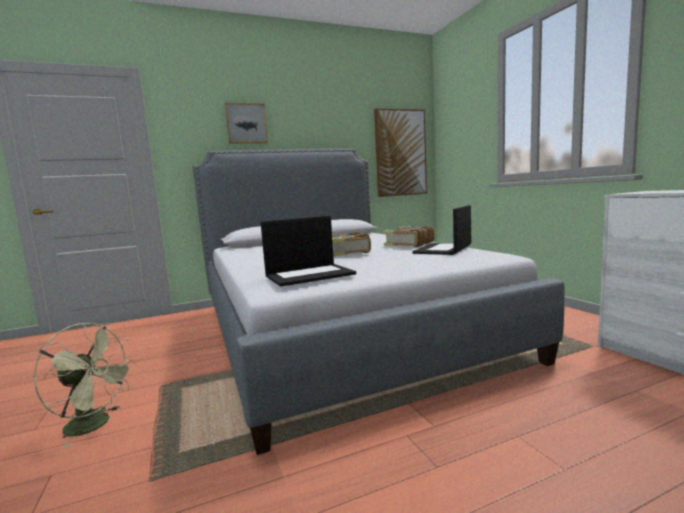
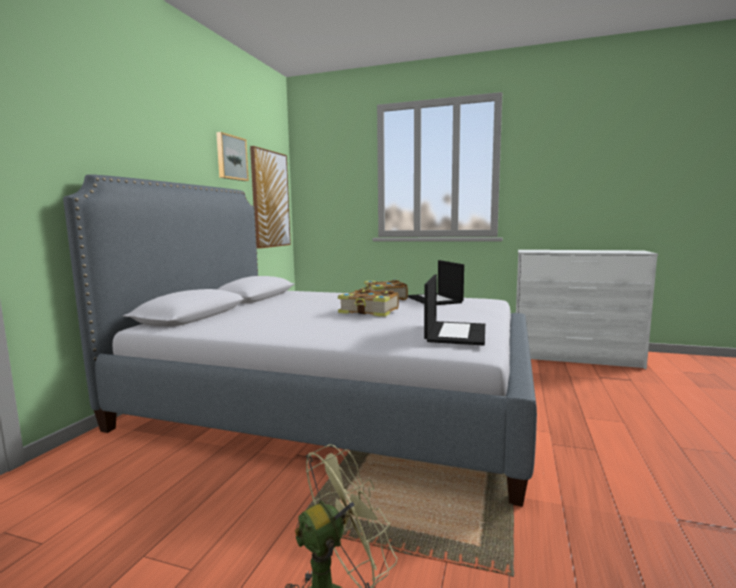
camera: 50 degrees left, 0 degrees up
picture [225,103,268,144] -> picture moved to [216,132,249,181]

